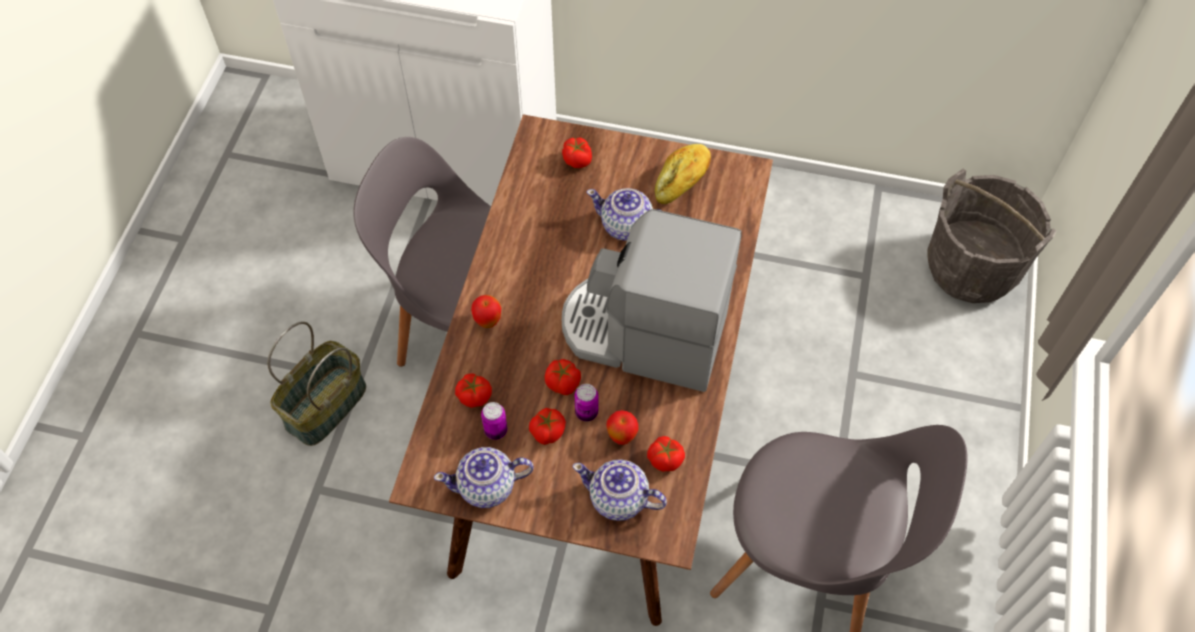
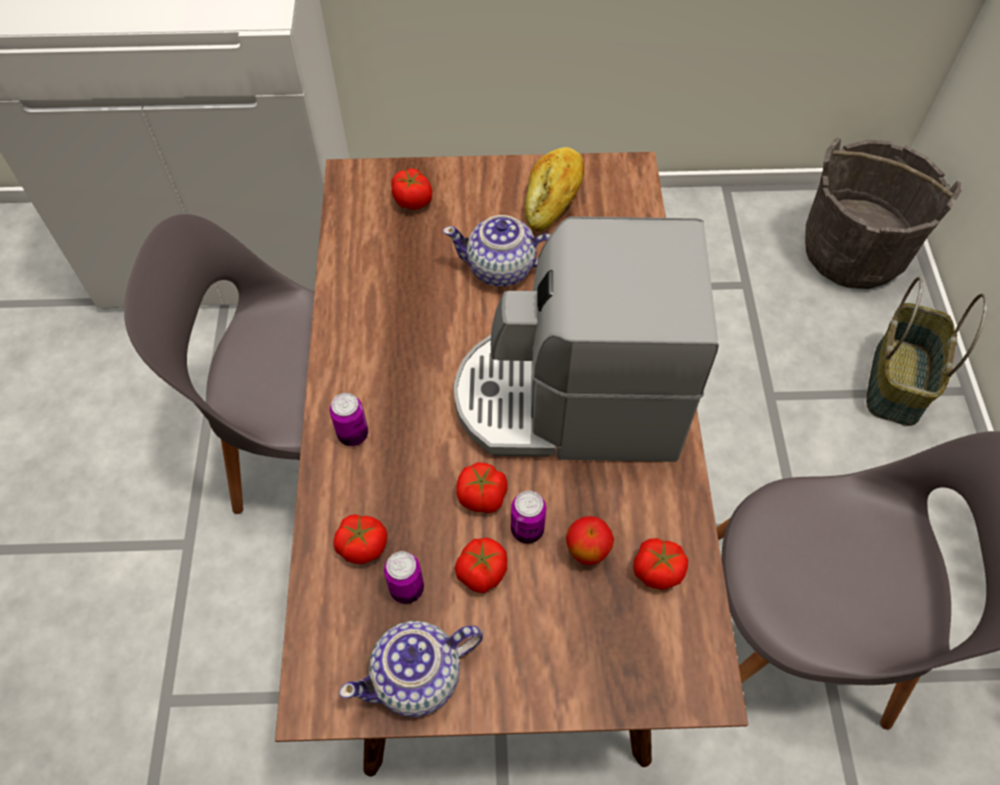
camera: 15 degrees left, 0 degrees up
basket [268,321,366,446] -> basket moved to [866,277,988,426]
apple [471,295,501,328] -> can [330,393,368,446]
teapot [573,459,667,521] -> none

